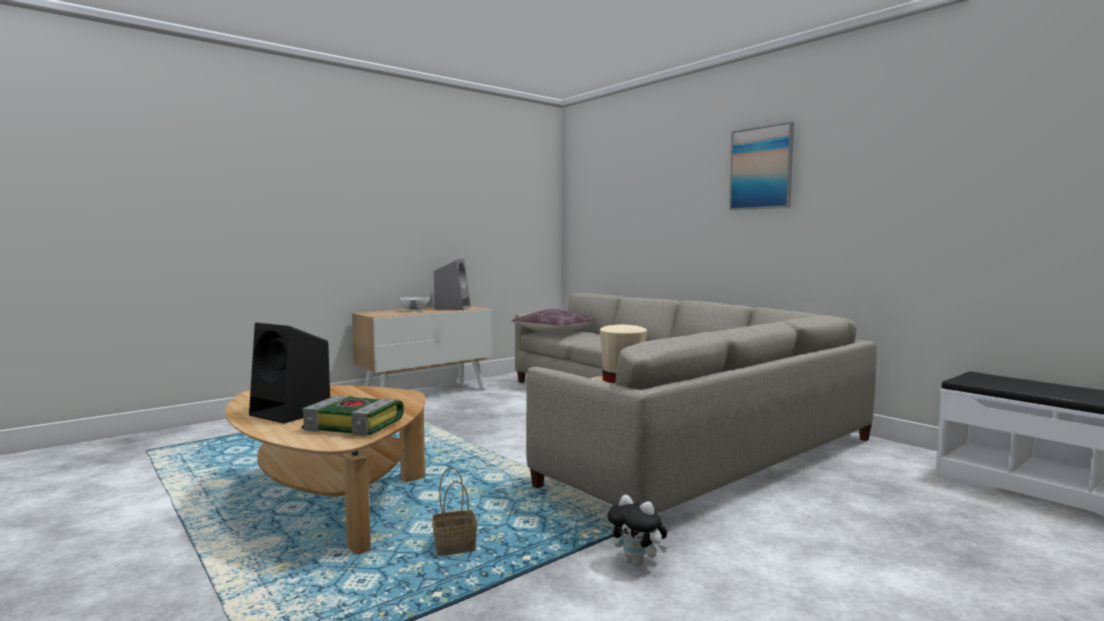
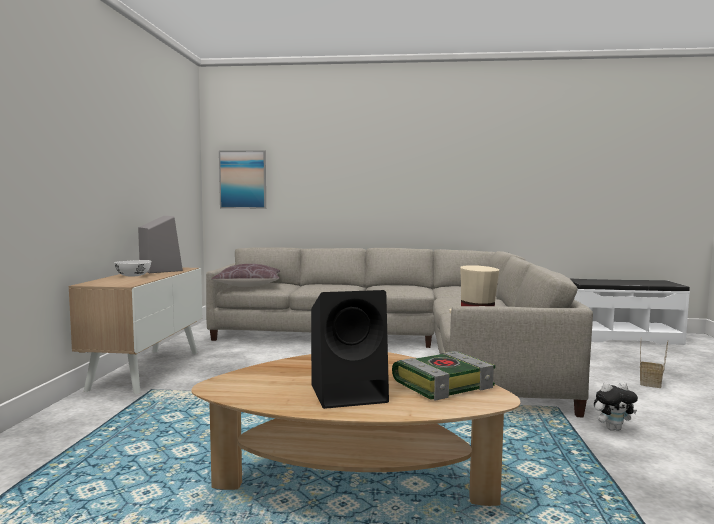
camera: 45 degrees left, 0 degrees up
basket [432,467,477,556] -> basket moved to [640,341,668,388]
picture [729,122,794,210] -> picture moved to [219,150,266,209]

